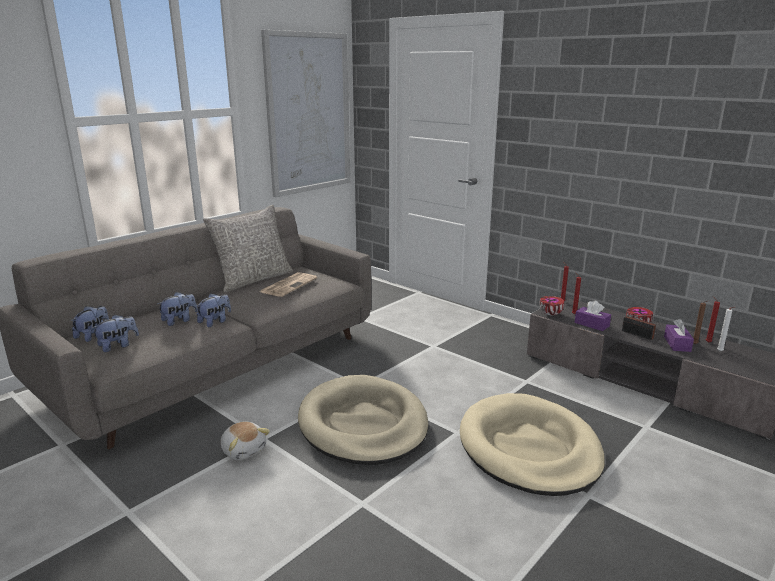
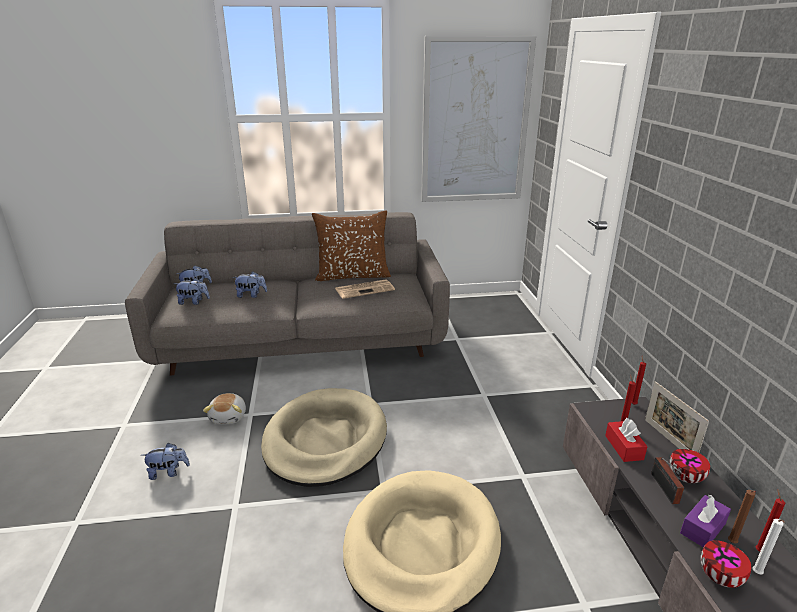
camera: 40 degrees right, 5 degrees up
plush toy [197,294,231,327] -> plush toy moved to [141,443,190,480]
grey pillow [203,205,293,292] -> brown pillow [312,210,391,281]
bowl [540,296,564,316] -> bowl moved to [701,540,751,588]
purple tissue box [575,301,611,331] -> red tissue box [605,418,648,462]
none -> picture frame [645,381,709,453]

